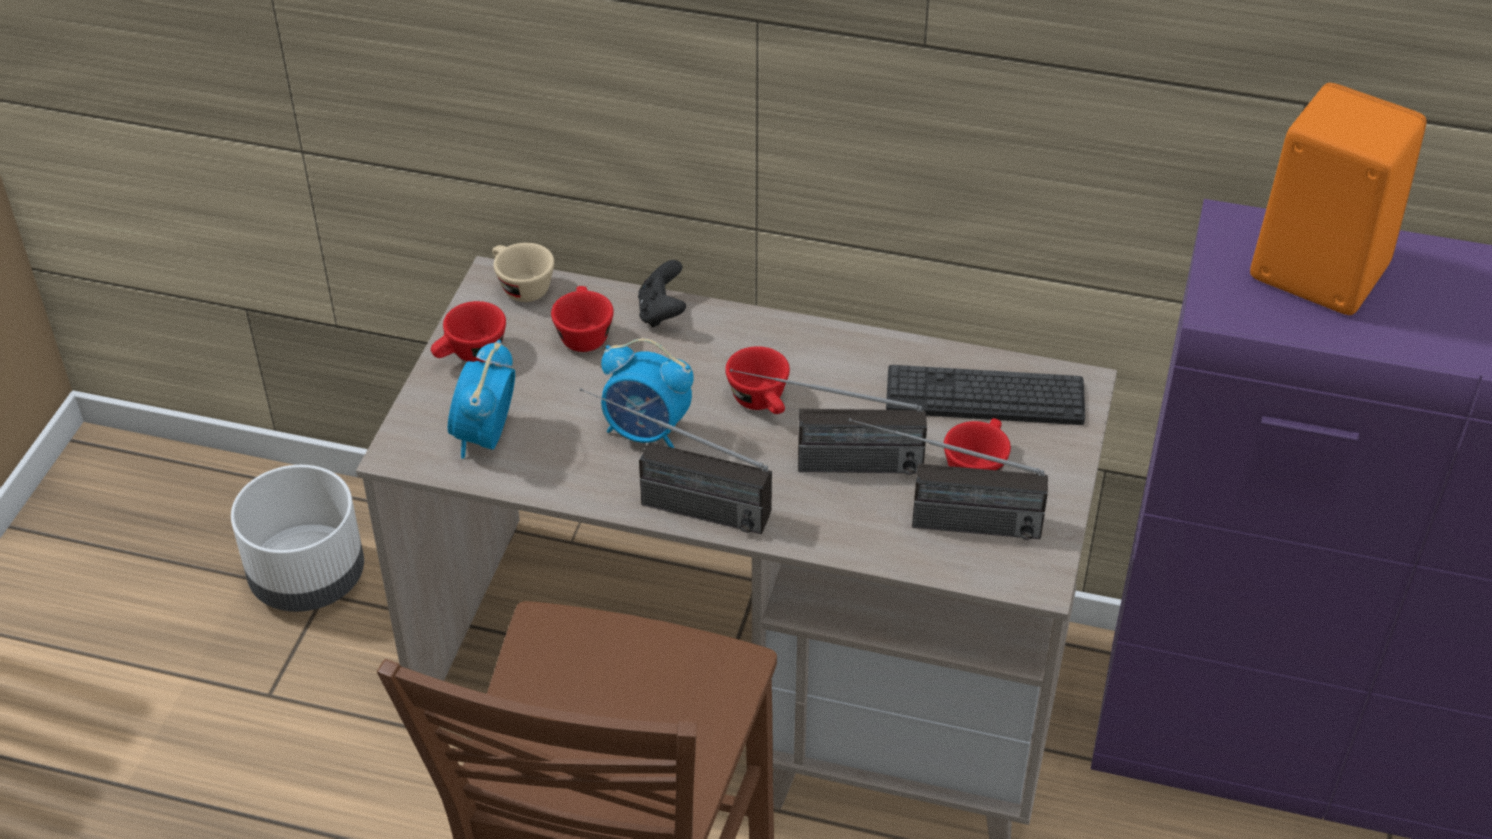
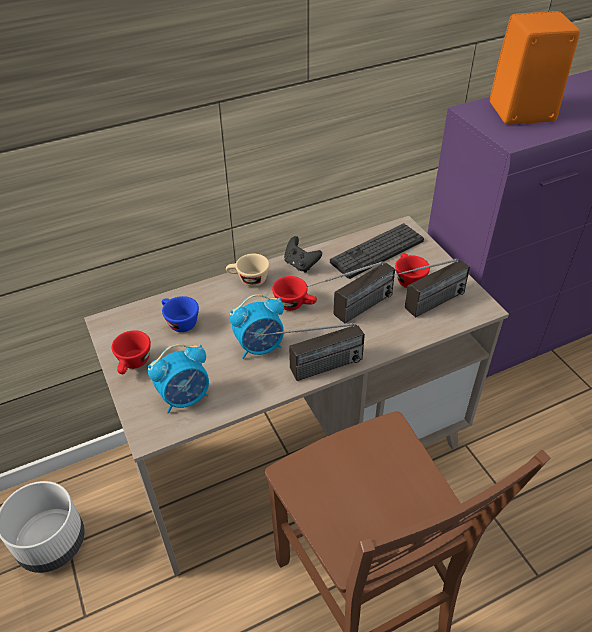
camera: 40 degrees left, 0 degrees up
alarm clock [448,340,515,459] -> alarm clock turned 90 degrees counterclockwise [148,344,209,414]
beige cup [492,243,554,302] -> beige cup moved to [226,254,270,287]
red cup [551,286,614,352] -> blue cup [162,296,199,332]
black game controller [638,260,686,328] -> black game controller moved to [284,236,322,273]

